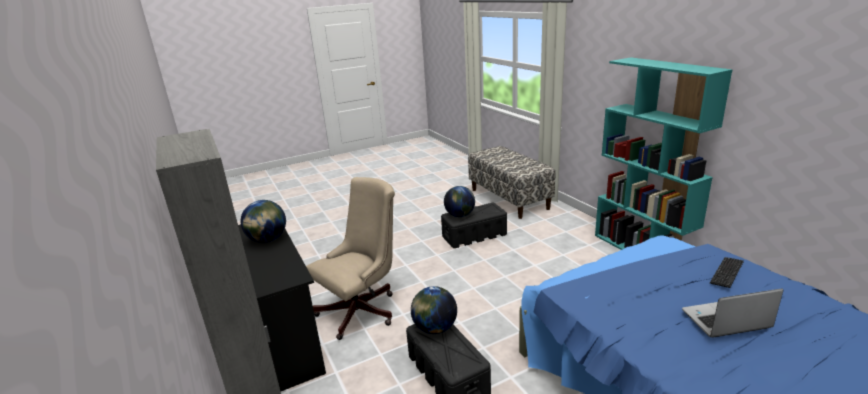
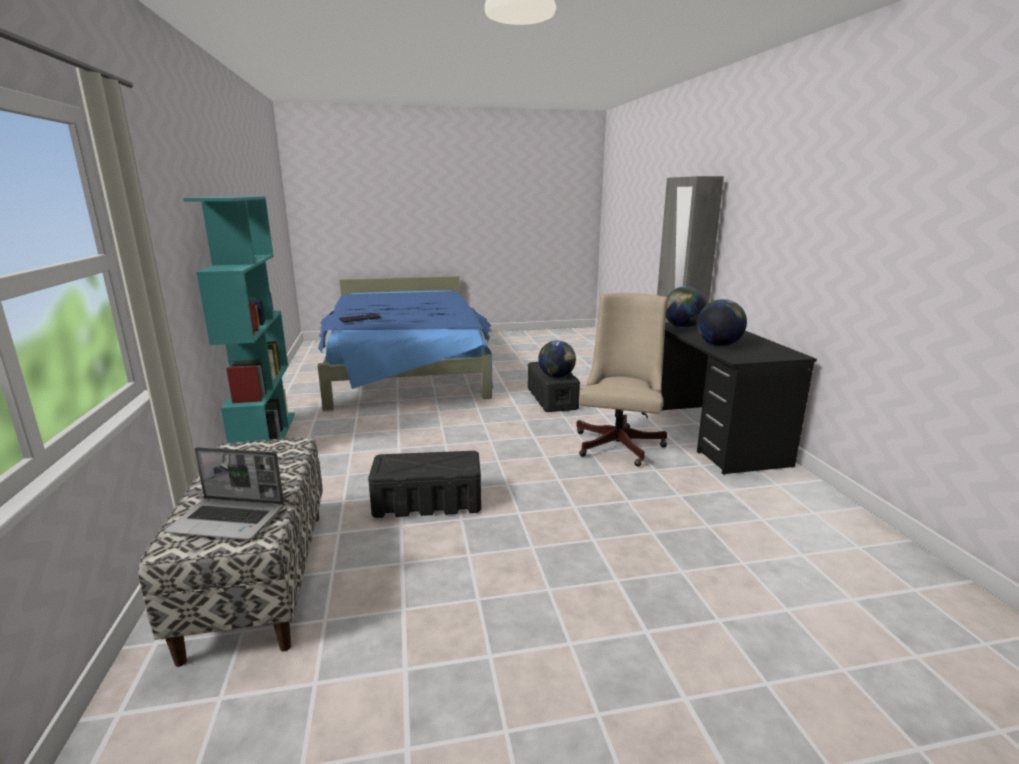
camera: 165 degrees left, 5 degrees down
beige office chair [306,177,395,340] -> beige office chair turned 135 degrees clockwise [576,293,667,467]
globe [444,186,475,217] -> globe moved to [666,286,706,328]
laptop [682,289,783,338] -> laptop moved to [164,447,284,540]

